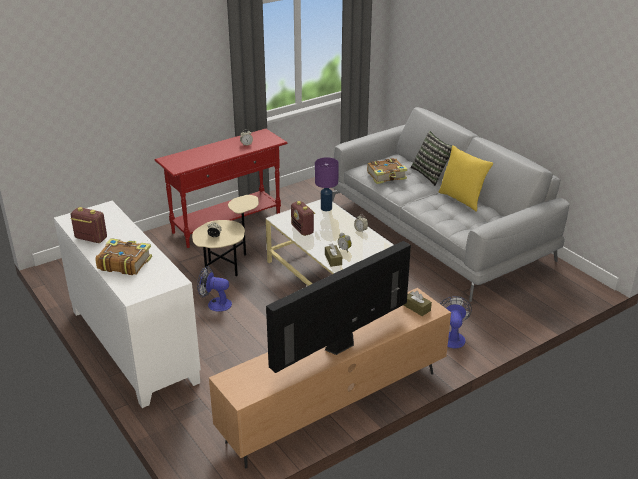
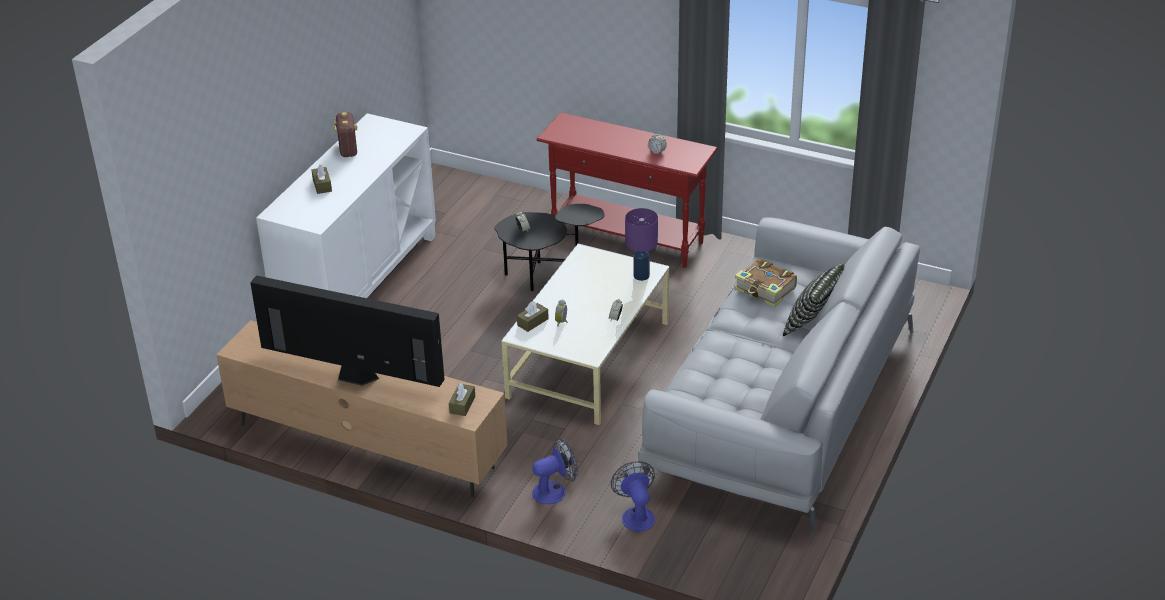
camera: 60 degrees right, 5 degrees up
book [95,238,152,275] -> brown tissue box [312,164,332,194]
beige side table [192,195,259,276] -> black side table [494,204,605,291]
fan [197,266,232,312] -> fan moved to [611,461,655,532]
radio [291,201,315,236] -> none
yellow pillow [438,145,493,212] -> none

